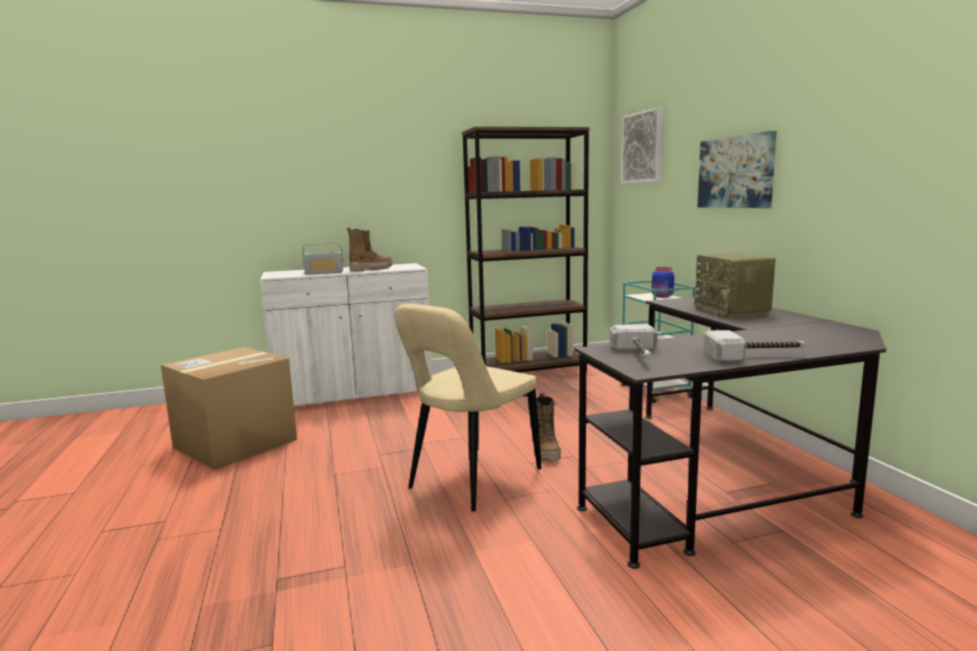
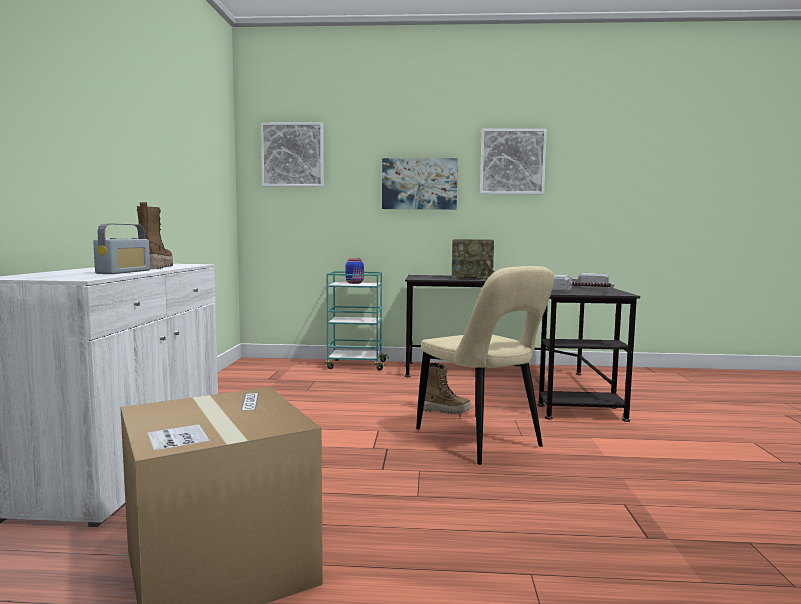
camera: 70 degrees left, 5 degrees down
brown bookcase [462,126,590,372] -> none
none -> picture [480,129,547,194]

